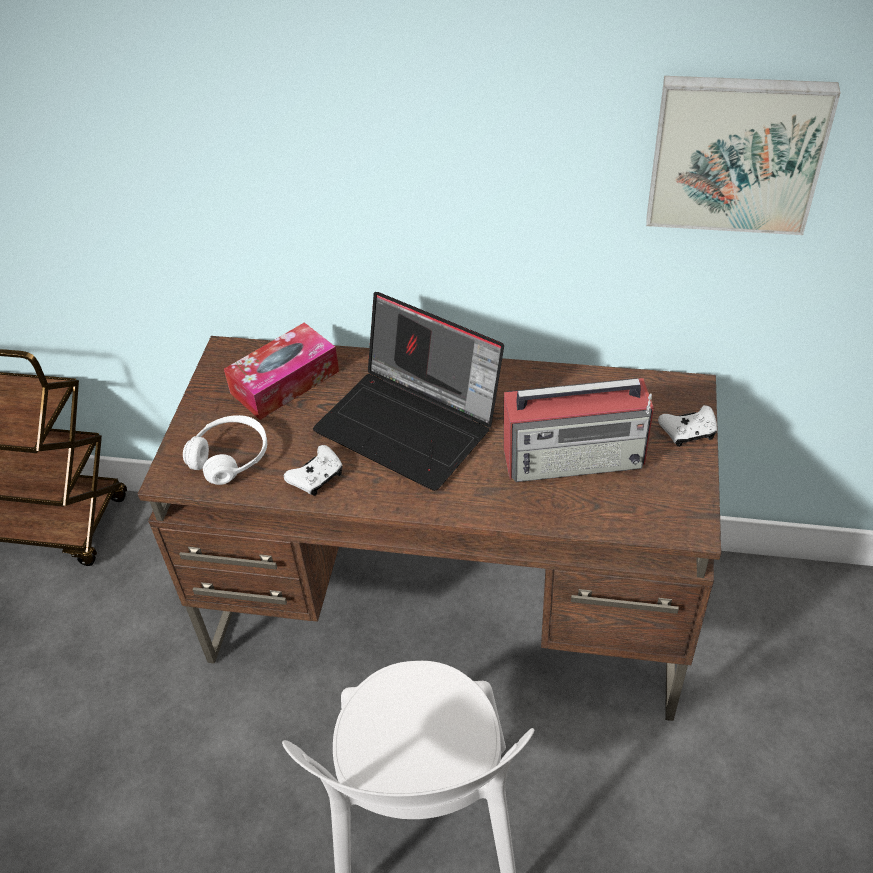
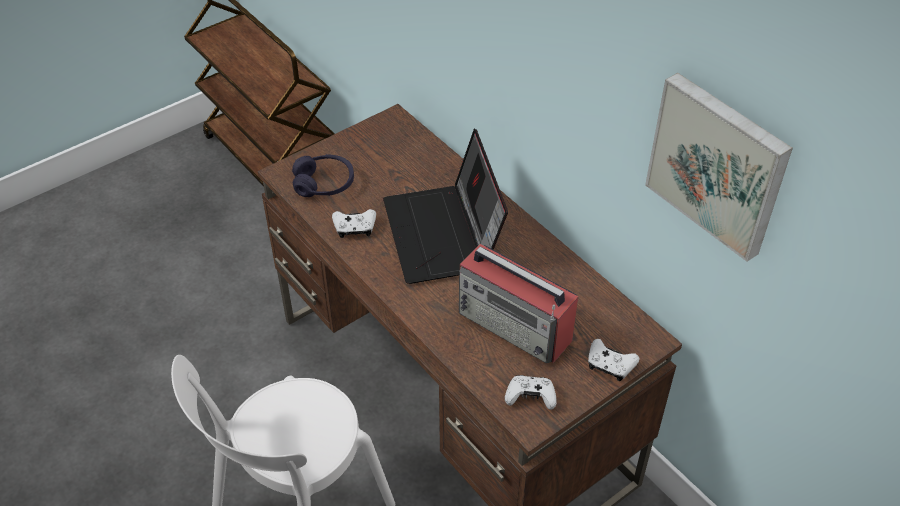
camera: 40 degrees right, 0 degrees up
white headphones [183,415,267,485] -> purple headphones [292,154,354,197]
tissue box [224,322,339,420] -> none
none -> white game controller [505,375,557,410]

